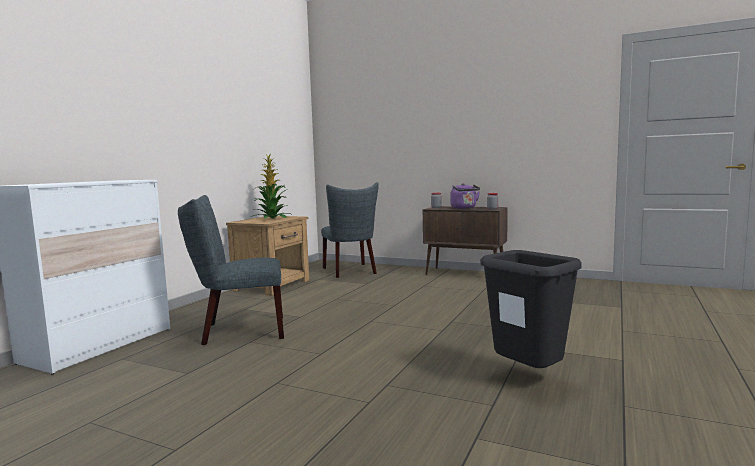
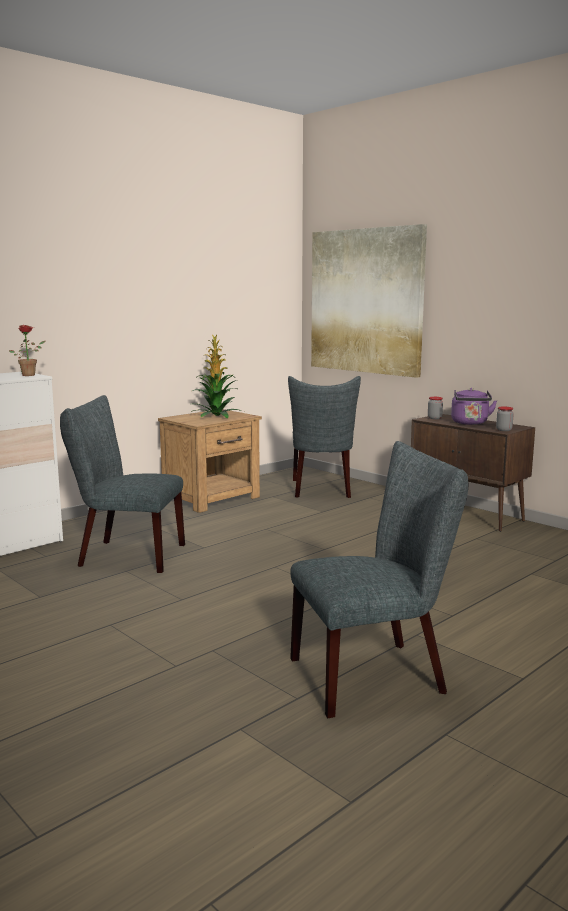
camera: 20 degrees right, 5 degrees up
black trash can [480,250,582,368] -> grey chair [290,441,468,718]
none -> potted plant [9,325,45,376]
none -> picture [311,224,427,378]

